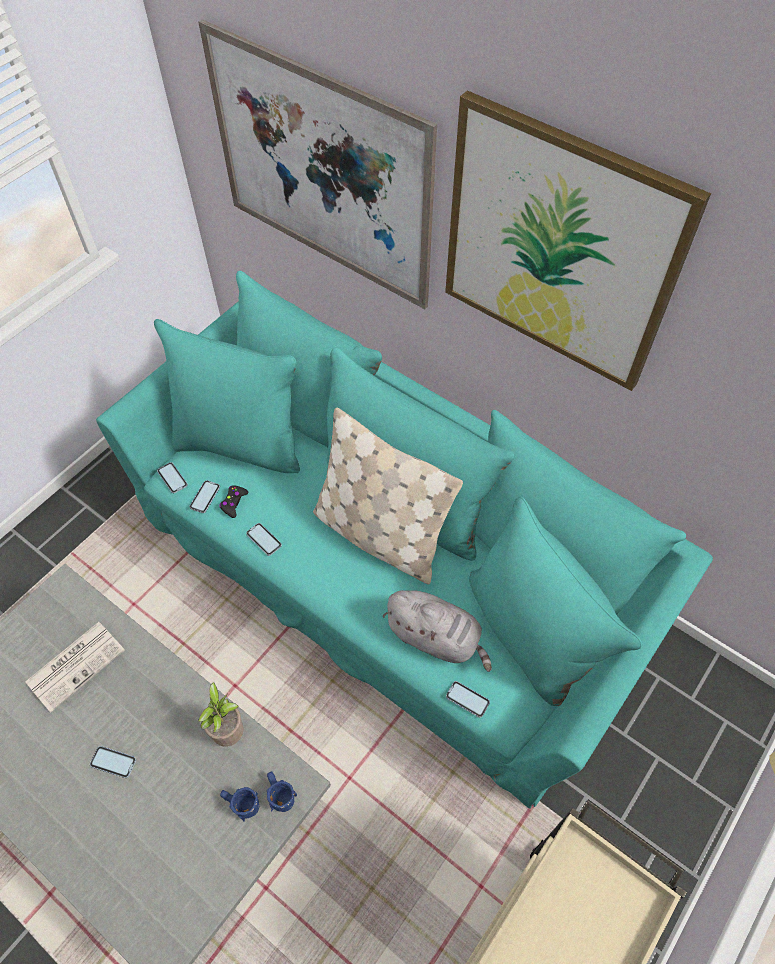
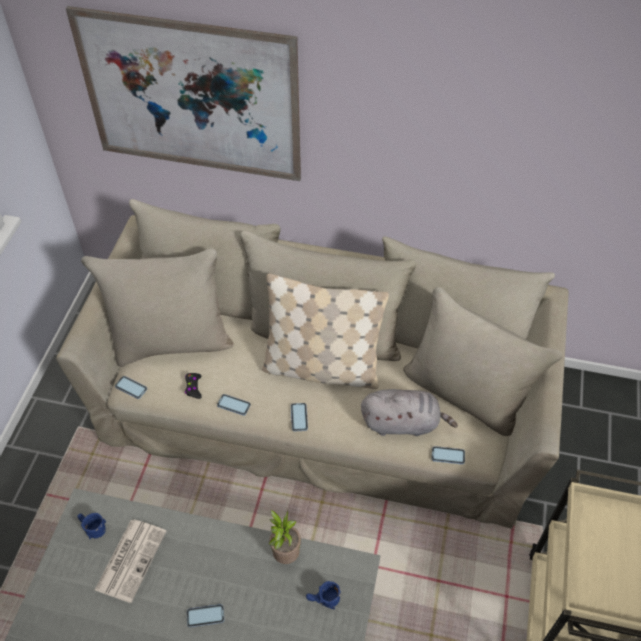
camera: 25 degrees left, 5 degrees down
turquoise sofa [96,271,713,809] -> beige sofa [56,199,569,528]
phone [189,480,220,513] -> phone moved to [291,403,308,432]
blue mug [267,771,297,812] -> blue mug moved to [77,513,106,540]
picture [445,90,711,391] -> none

